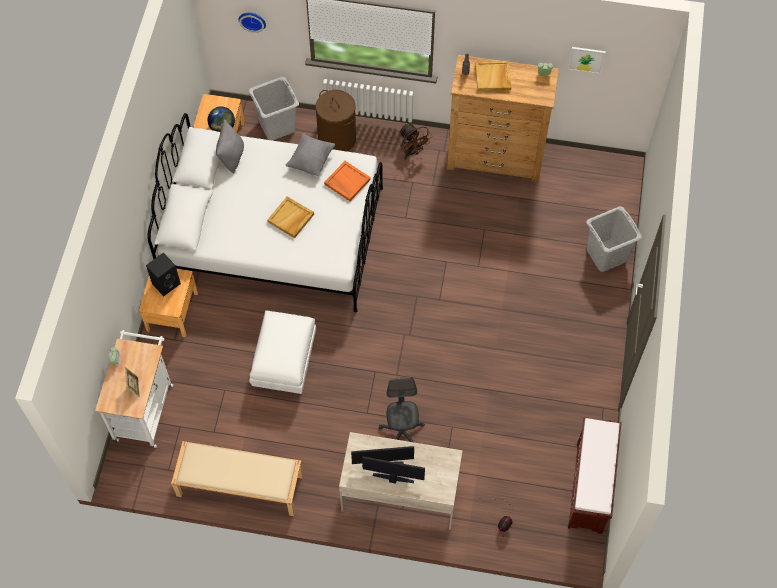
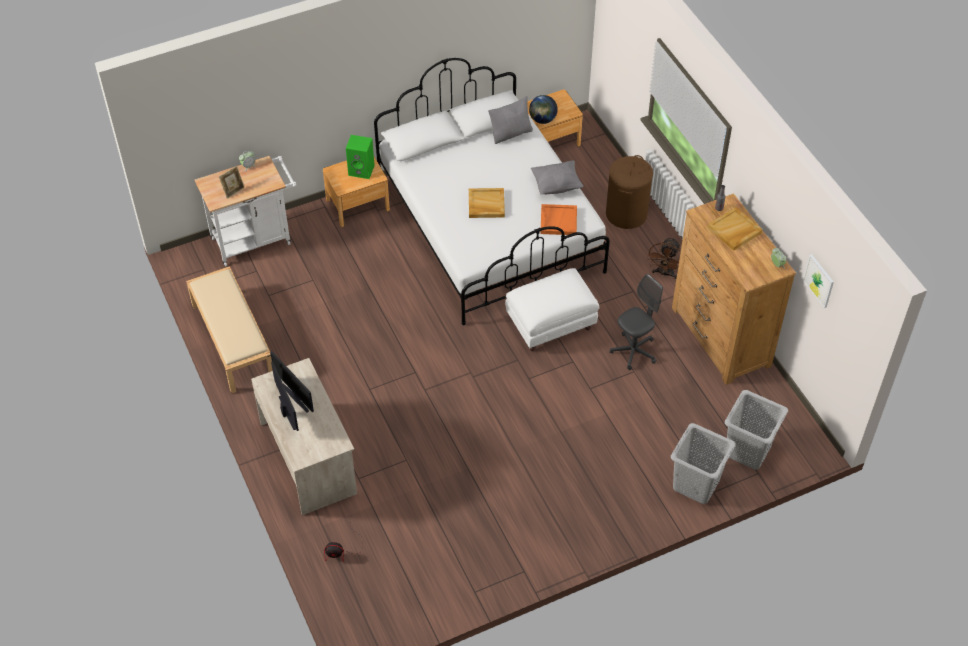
camera: 55 degrees right, 10 degrees down
black speaker [146,253,181,296] -> green speaker [346,135,375,179]
wall clock [239,12,266,33] -> none
grey laundry basket [249,77,299,141] -> grey laundry basket moved to [725,390,788,470]
white ottoman [249,311,316,394] -> white ottoman moved to [505,268,599,351]
grey office chair [379,377,425,443] -> grey office chair moved to [610,274,663,370]
brown bench [568,417,622,534] -> none

